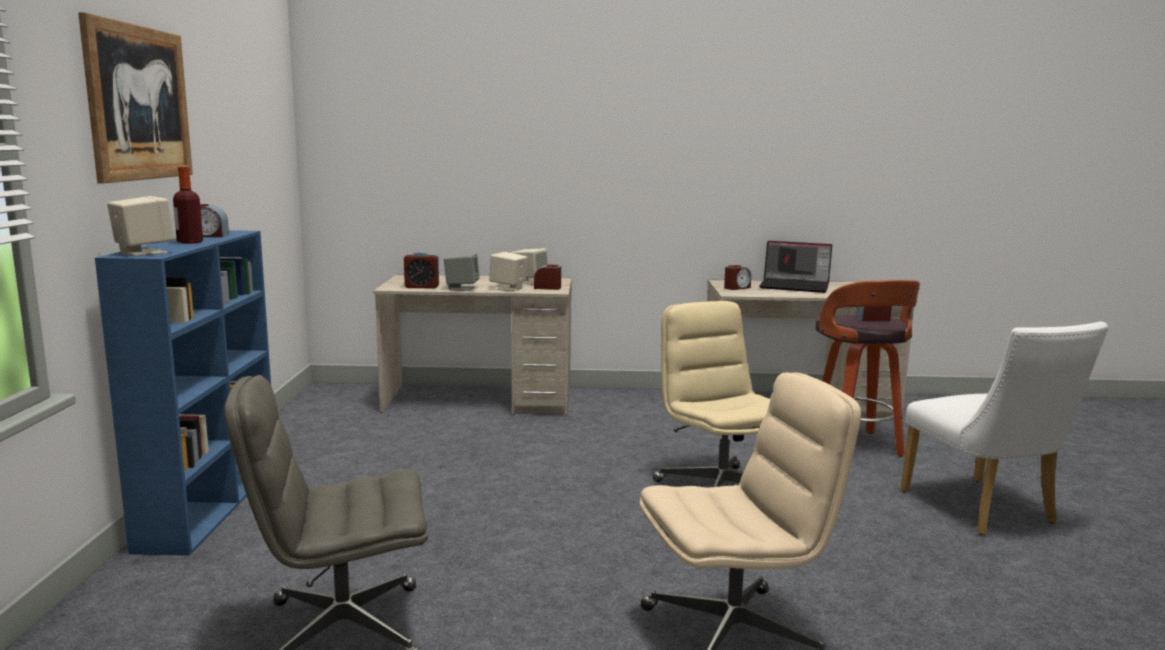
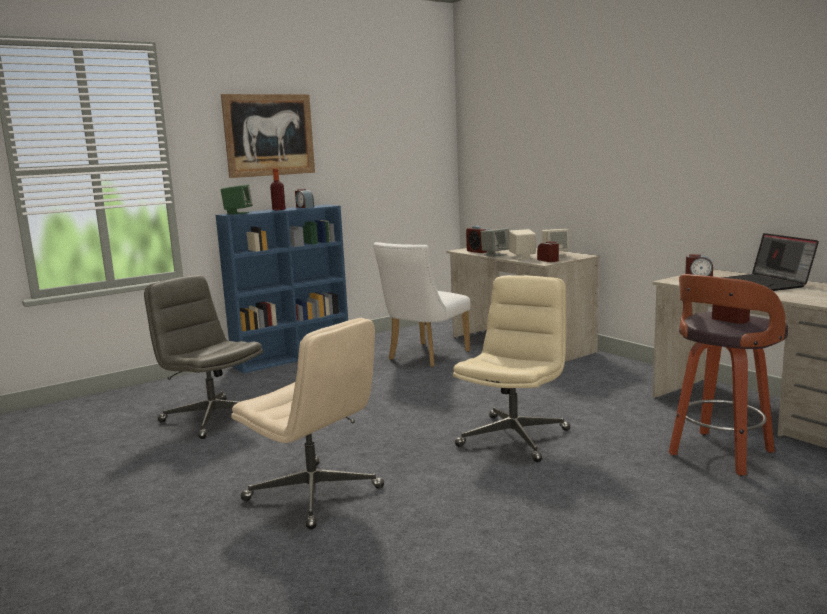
camera: 55 degrees right, 0 degrees up
beige speaker [107,196,175,256] -> green speaker [221,184,253,215]
white chair [900,322,1109,535] -> white chair moved to [373,242,470,367]

